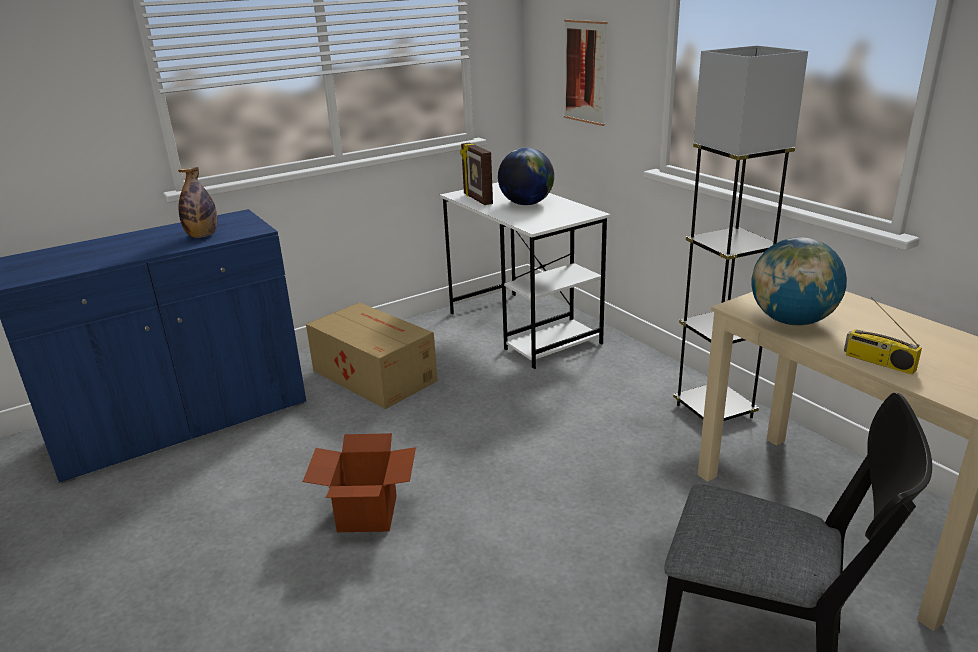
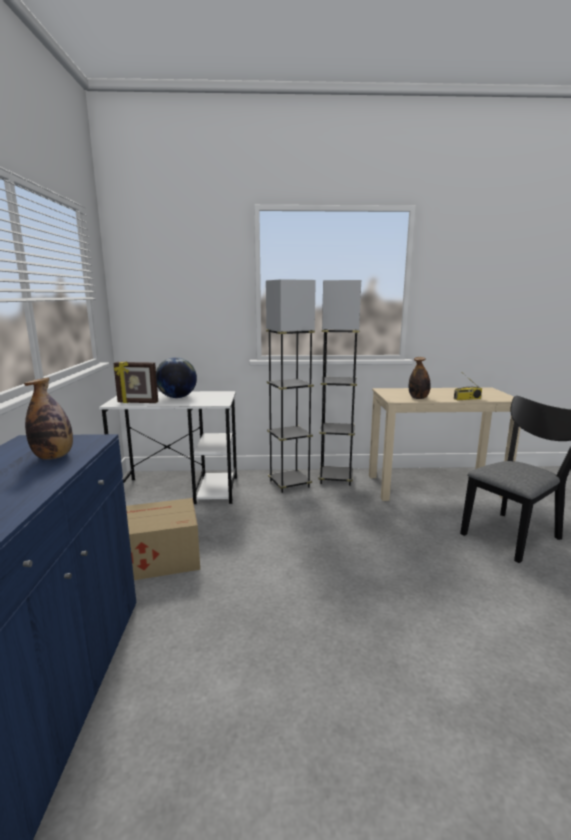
camera: 60 degrees left, 10 degrees down
cardboard box [303,433,416,532] -> none
picture [564,20,608,126] -> none
globe [752,237,847,326] -> bottle [409,357,430,399]
none -> grey floor lamp [266,279,316,493]

